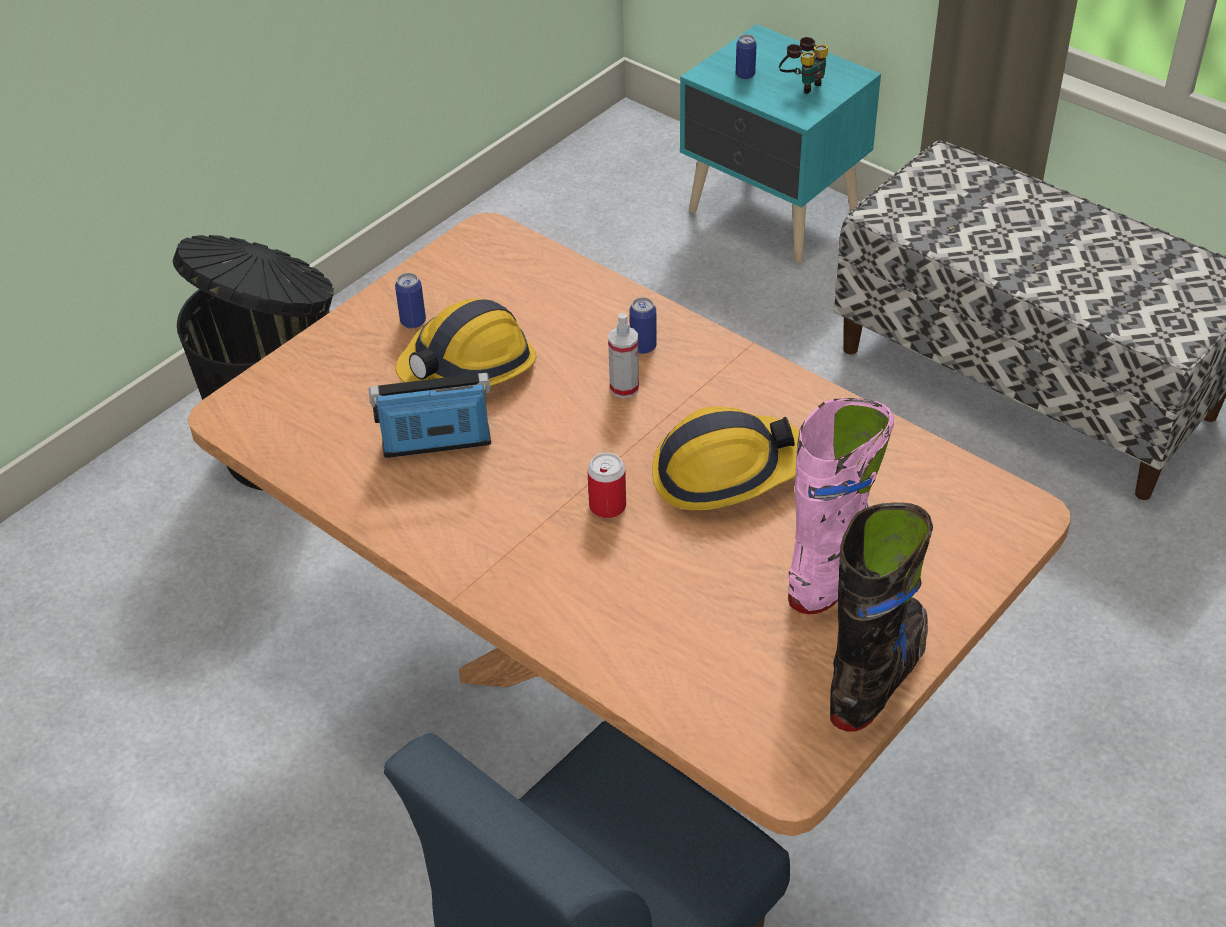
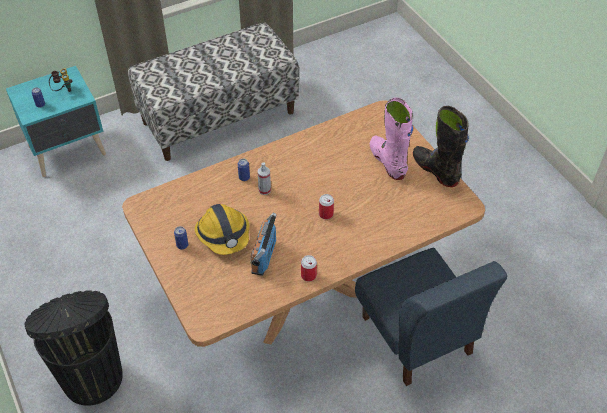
camera: 70 degrees left, 5 degrees up
hard hat [652,407,799,510] -> none
none -> can [301,255,317,282]

